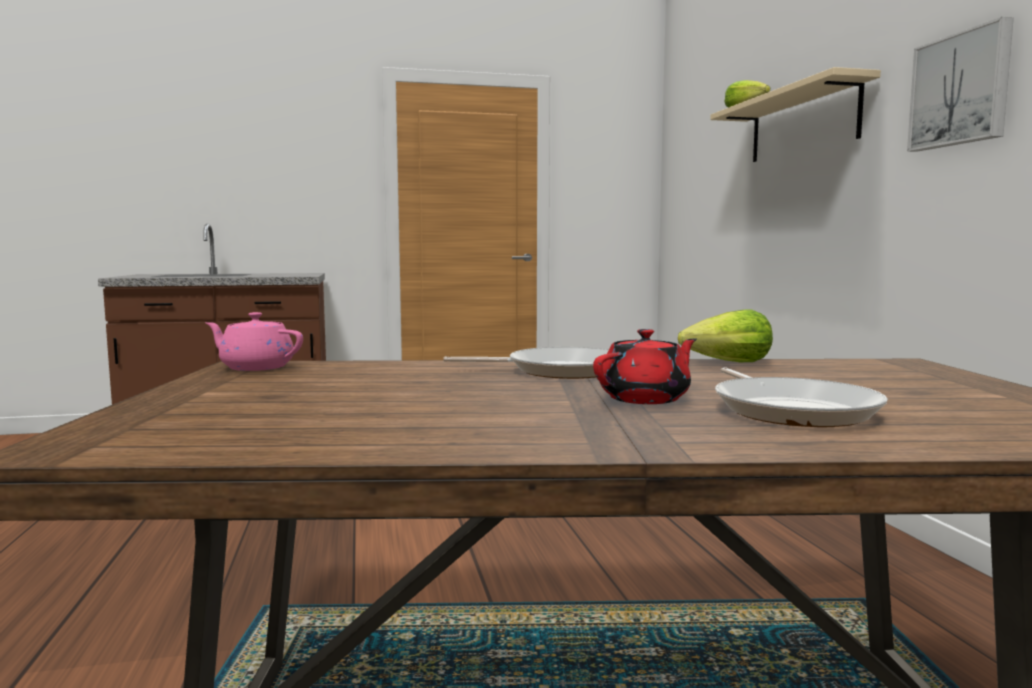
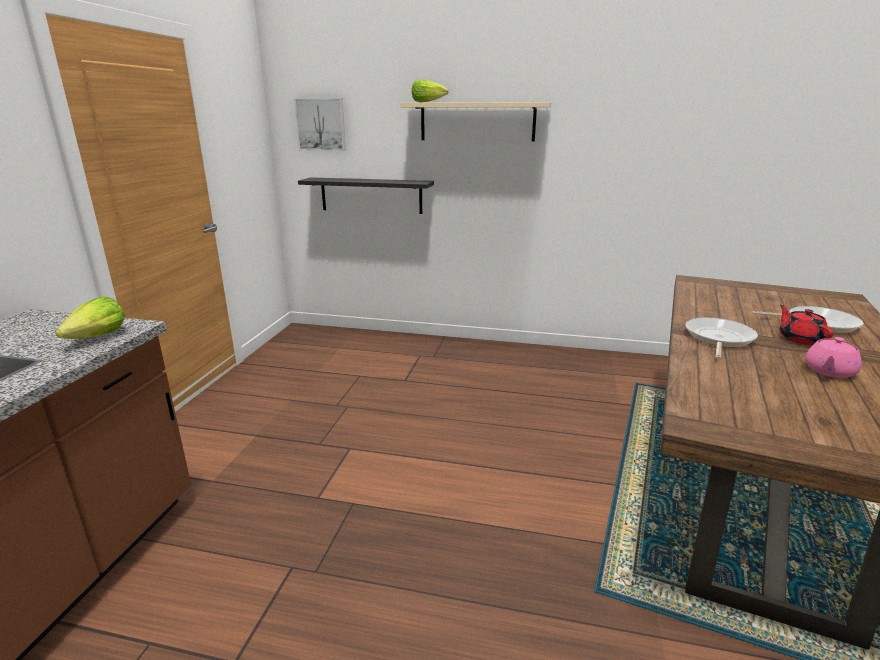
camera: 65 degrees left, 15 degrees up
pink teapot [205,312,303,371] -> pink teapot moved to [805,337,862,378]
lettuce [678,309,773,362] -> lettuce moved to [55,296,125,339]
picture [907,17,1014,152] -> picture moved to [294,98,346,151]
none -> black shelf [298,177,434,214]

